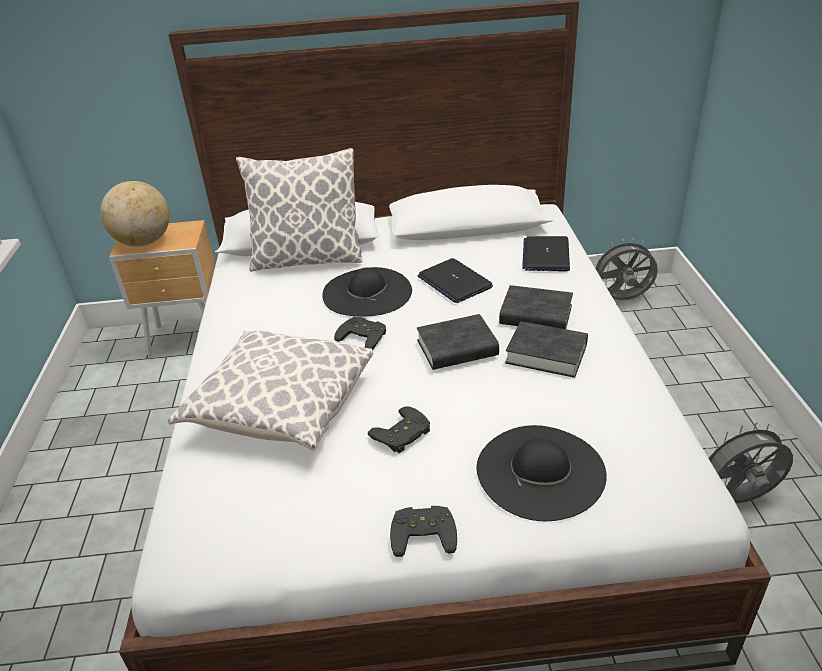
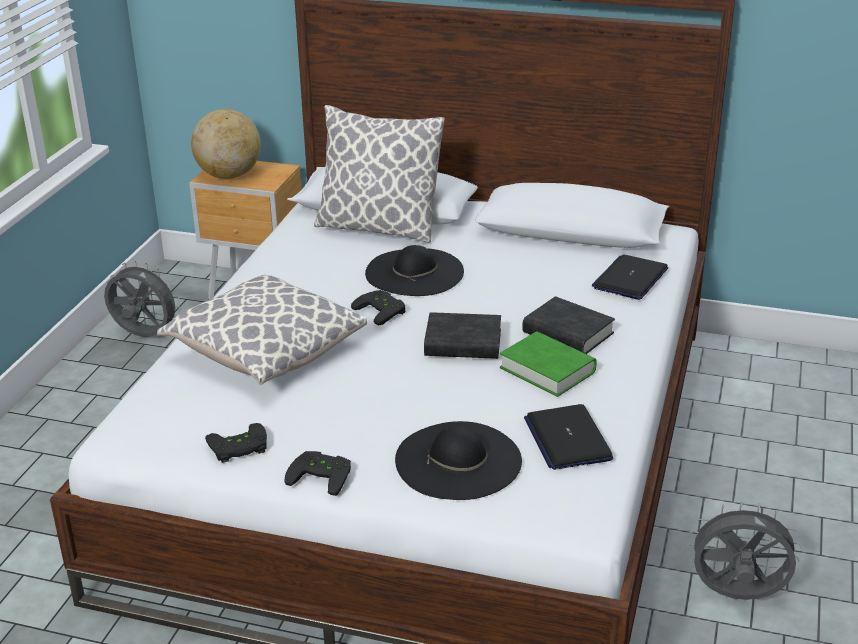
camera: 20 degrees right, 5 degrees down
black game controller [368,406,430,453] -> black game controller moved to [205,423,267,463]
laptop [418,258,493,303] -> laptop moved to [524,404,613,470]
black book [505,321,588,378] -> green book [500,331,597,397]
grey fan [593,238,658,300] -> grey fan moved to [104,261,181,337]

